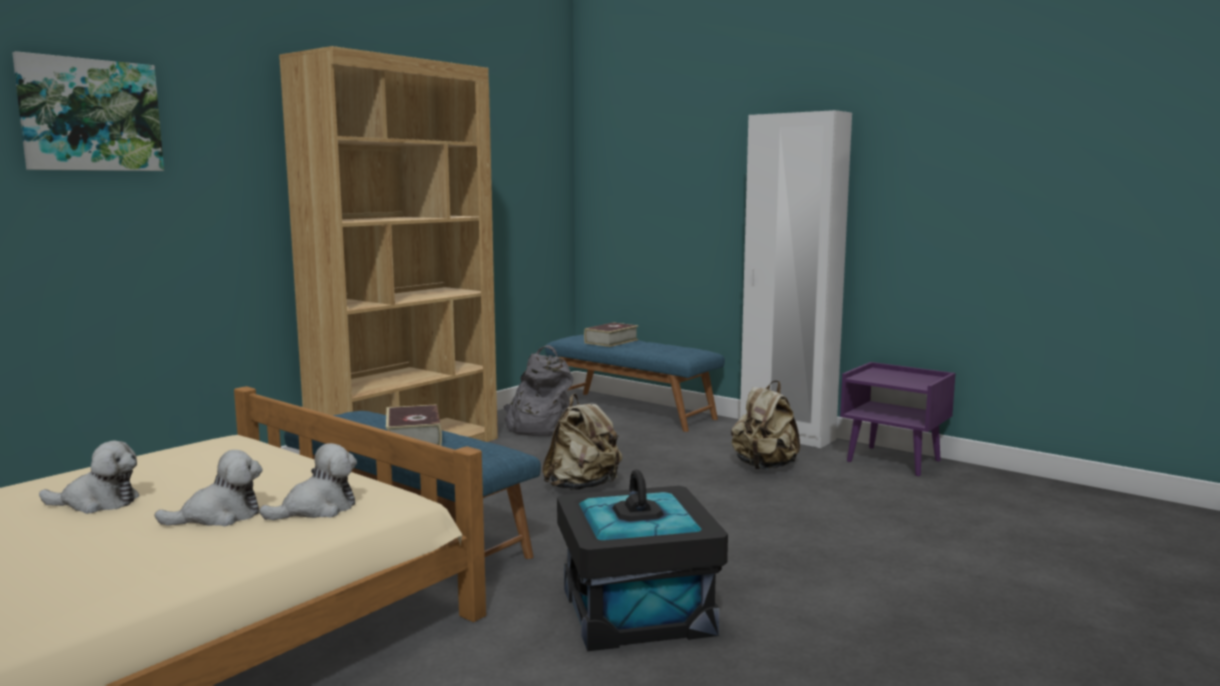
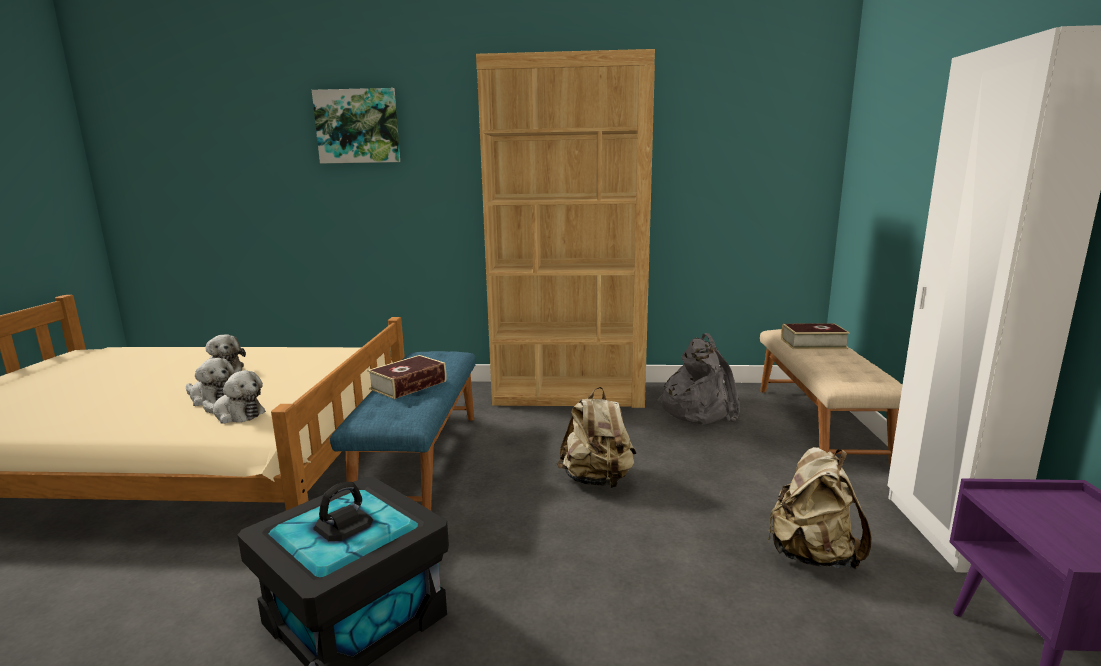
camera: 55 degrees right, 5 degrees up
blue bench [545,335,725,432] -> beige bench [760,329,903,470]

